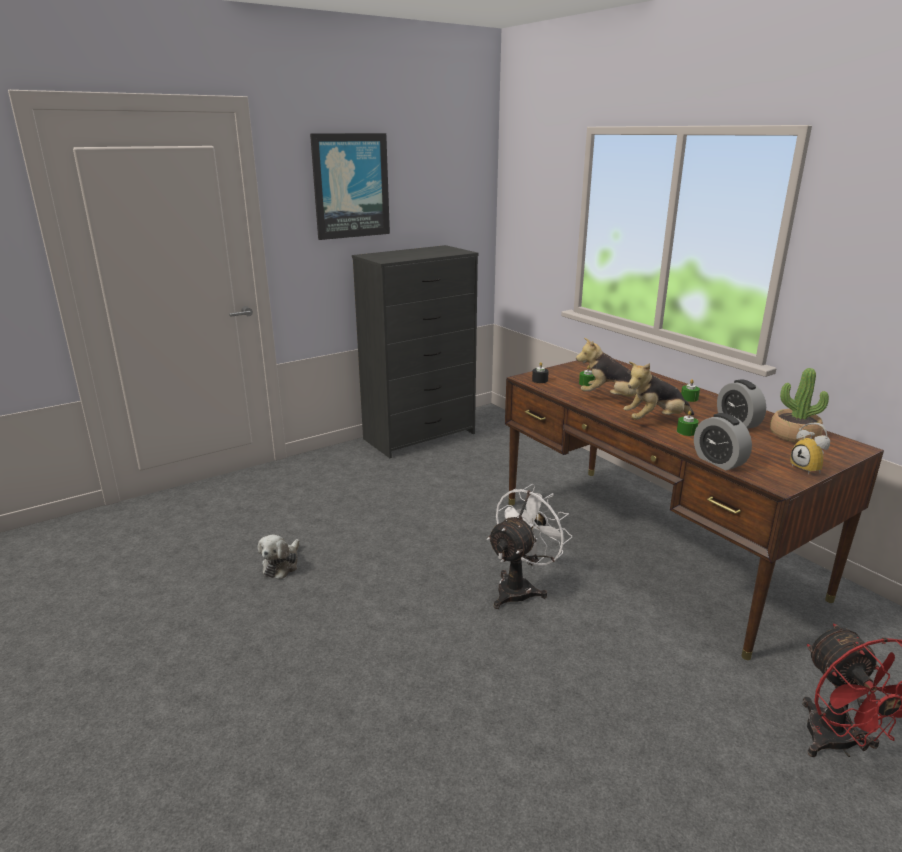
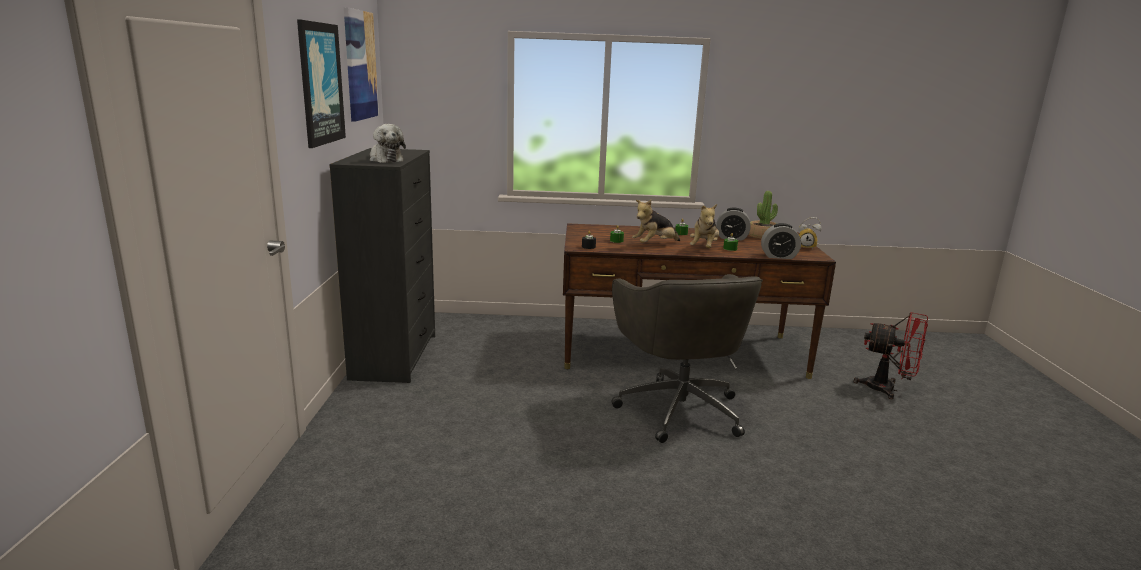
camera: 55 degrees left, 5 degrees down
plush toy [258,535,299,579] -> plush toy moved to [370,124,406,163]
white fan [487,484,572,609] -> grey office chair [611,274,763,443]
none -> picture [344,7,379,122]

